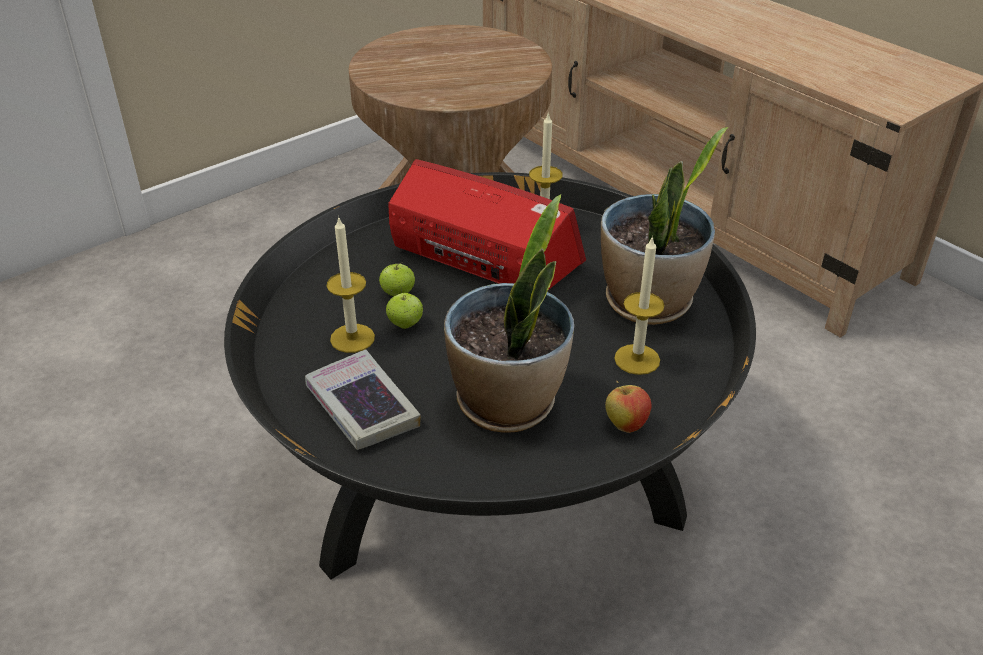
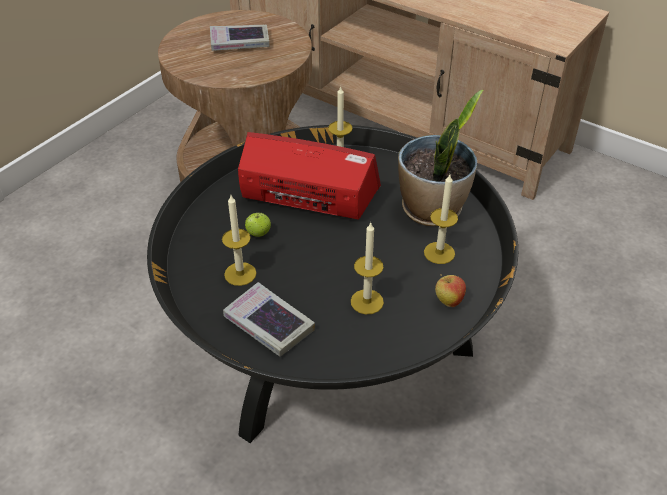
camera: 15 degrees left, 5 degrees up
apple [386,293,423,329] -> none
potted plant [444,194,574,433] -> candle [351,222,384,314]
none -> book [210,25,270,51]

